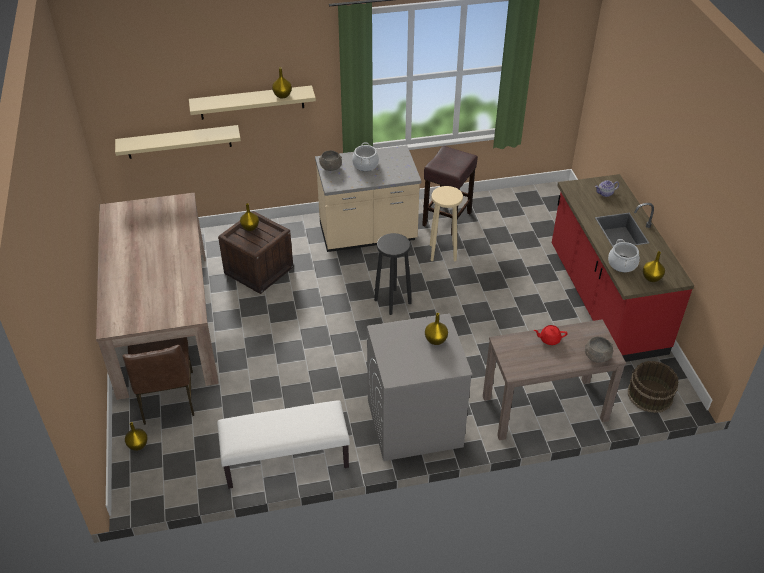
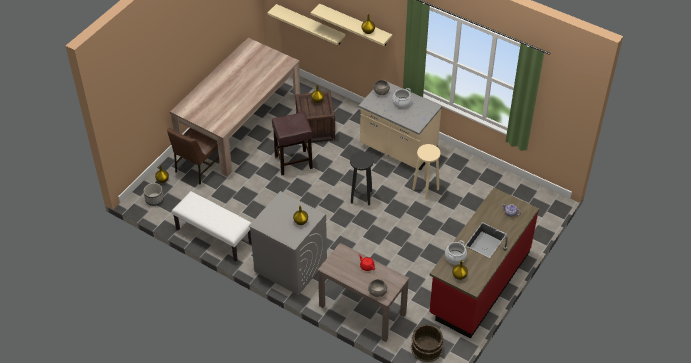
camera: 45 degrees right, 5 degrees up
brown stool [422,146,478,235] -> brown stool moved to [272,112,313,175]
none -> planter [144,183,164,206]

